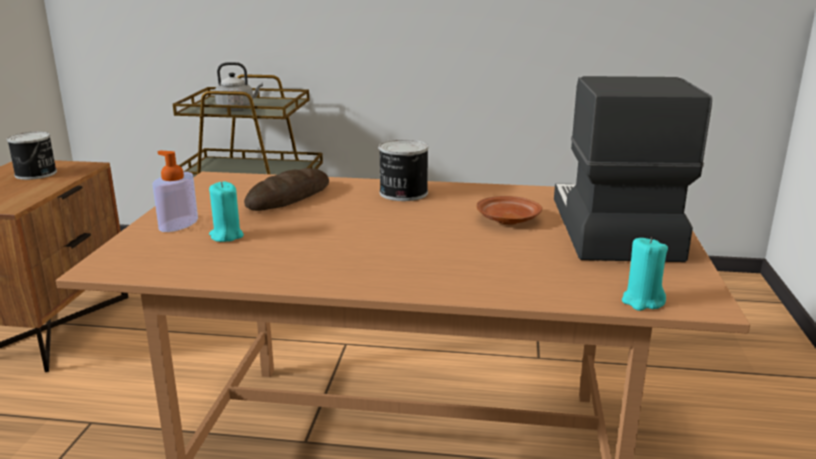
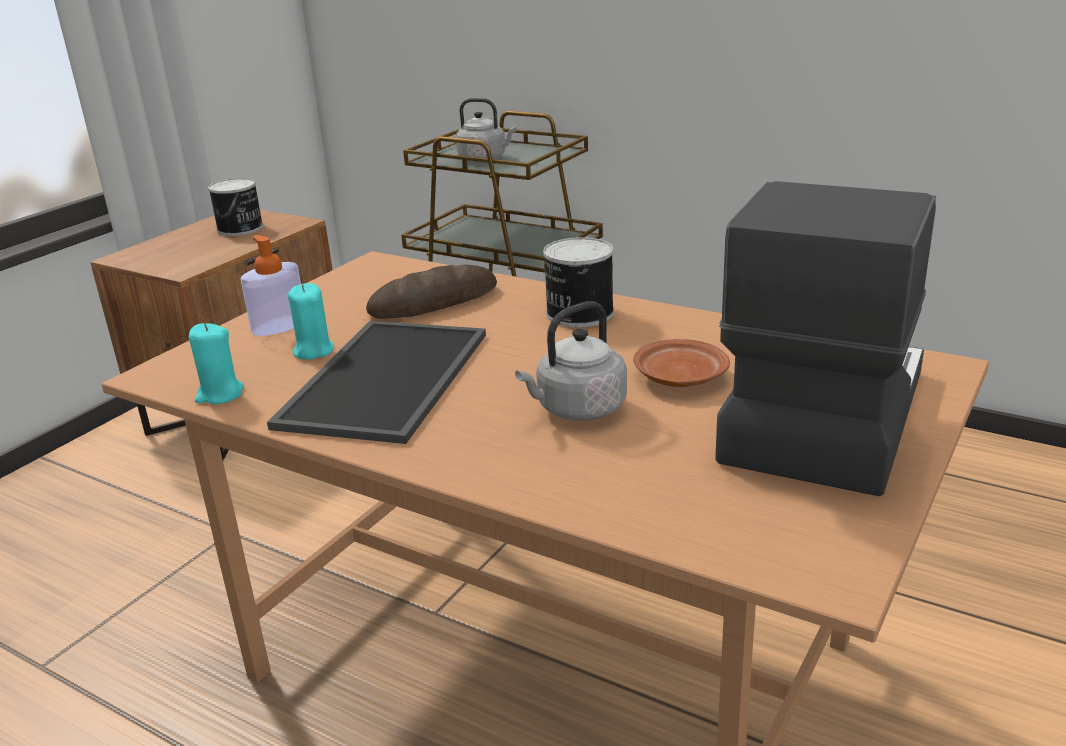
camera: 25 degrees right, 5 degrees up
turquoise candle [622,237,668,311] -> turquoise candle moved to [189,323,244,404]
none -> tray [267,321,486,444]
none -> grey kettle [515,301,627,421]

